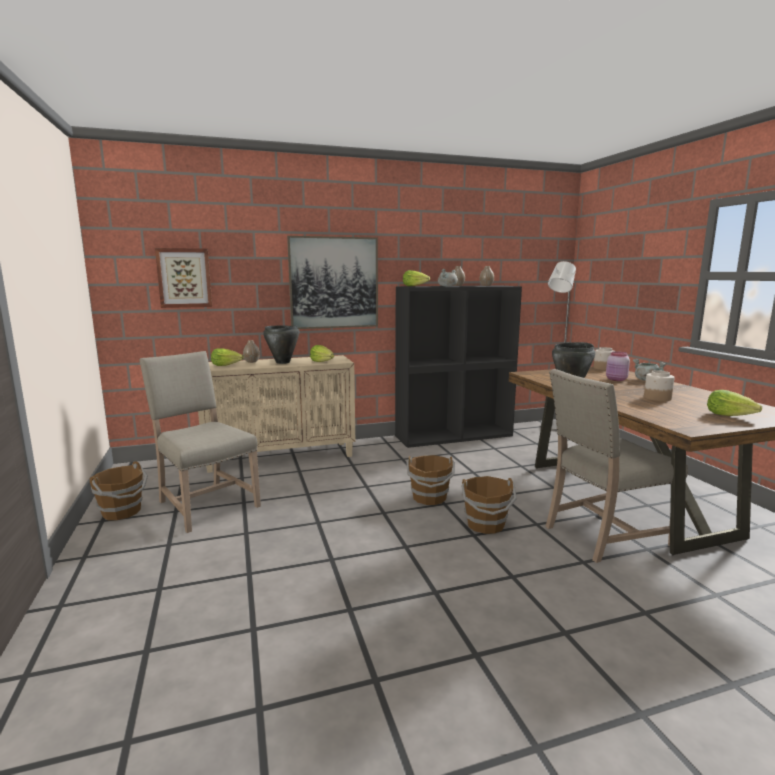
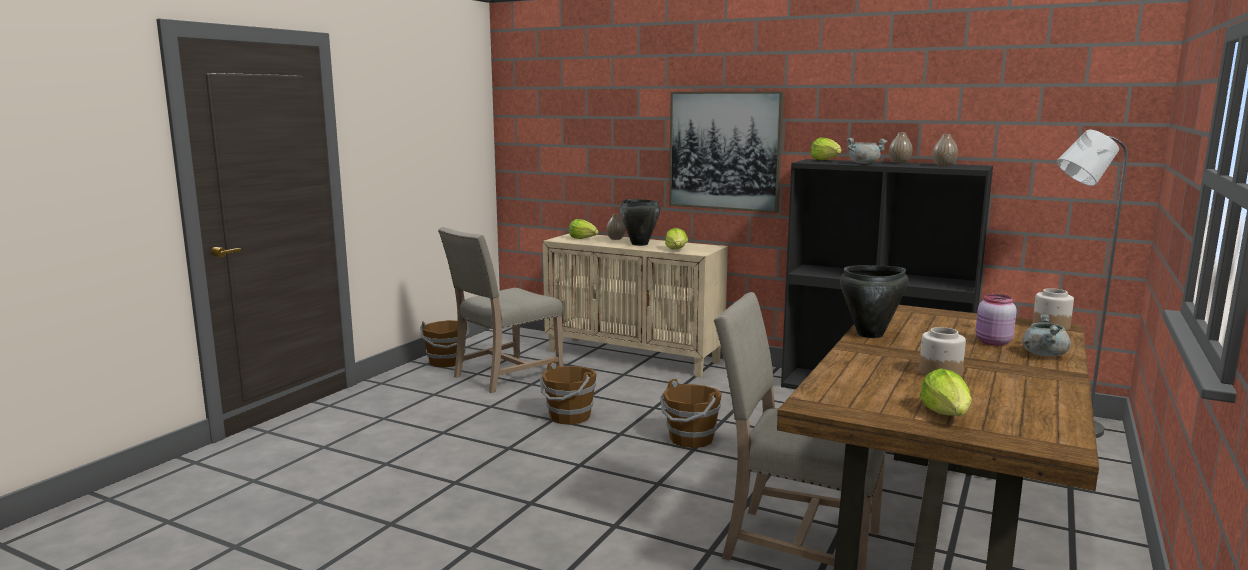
camera: 45 degrees right, 0 degrees up
beige chair [139,351,261,533] -> beige chair turned 135 degrees counterclockwise [438,227,563,393]
picture [155,248,212,308] -> none
brown bucket [461,476,517,534] -> brown bucket moved to [540,361,597,425]

